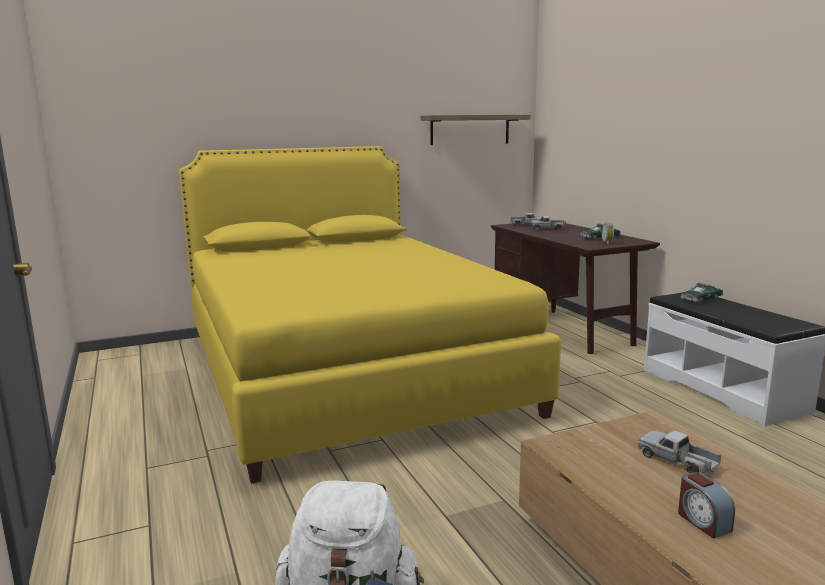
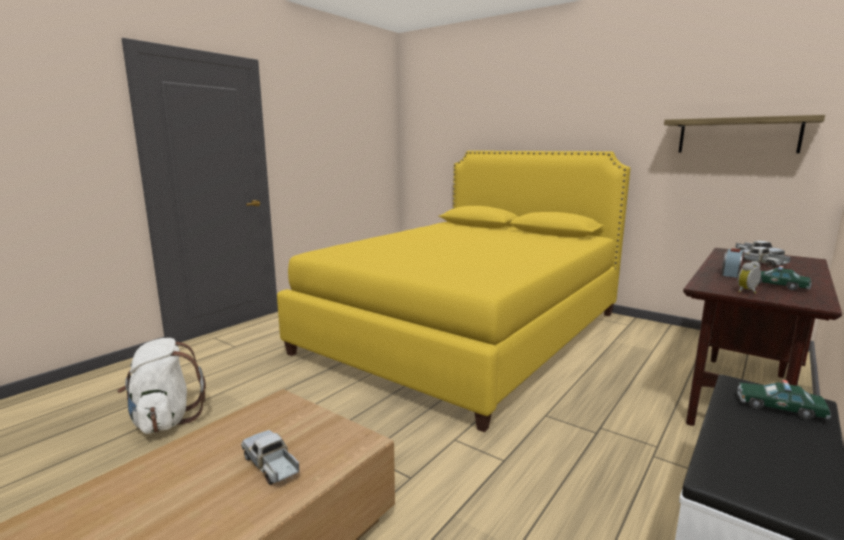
camera: 60 degrees right, 0 degrees up
toy truck [638,431,721,473] -> toy truck turned 60 degrees counterclockwise [241,430,299,485]
alarm clock [678,472,735,539] -> alarm clock moved to [721,248,745,278]

